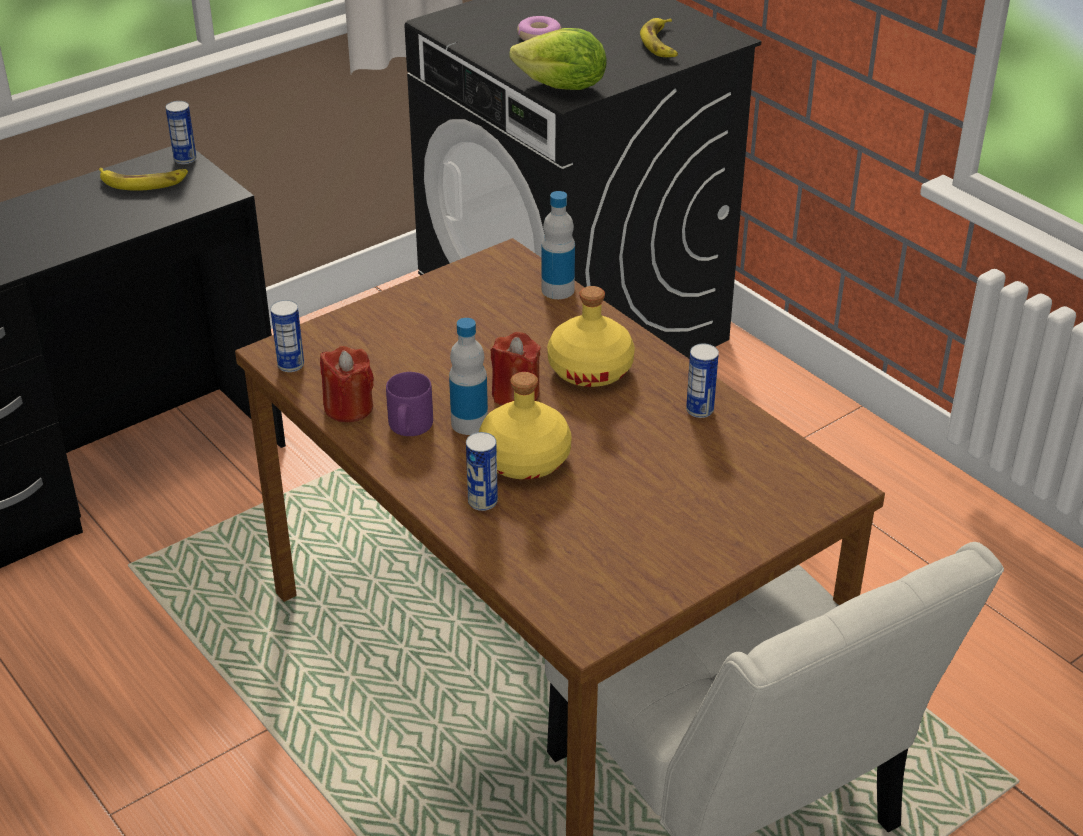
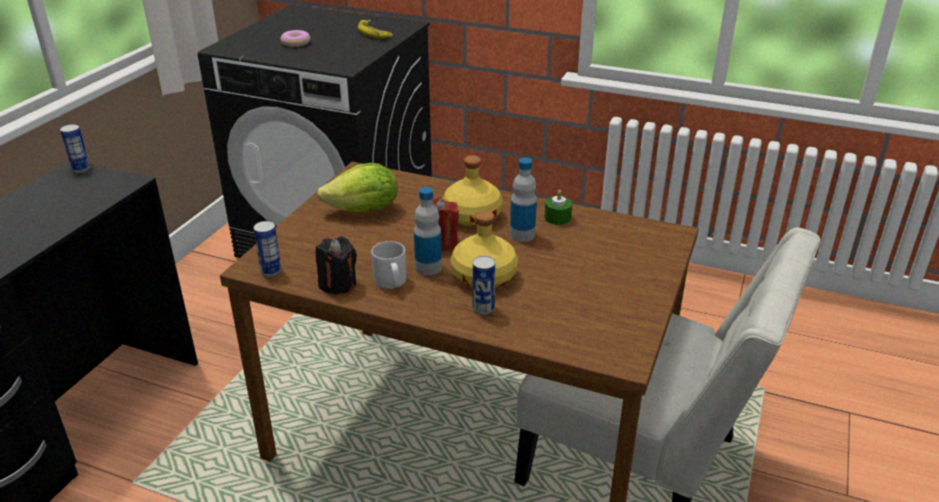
camera: 30 degrees left, 5 degrees down
banana [99,168,188,191] -> none
red candle [320,346,374,422] -> black candle [316,236,357,294]
purple mug [386,372,433,436] -> grey mug [371,241,407,289]
lettuce [509,28,607,90] -> lettuce moved to [317,163,398,213]
bottle [542,191,575,299] -> bottle moved to [510,158,537,242]
can [686,343,719,418] -> green candle [544,190,572,225]

